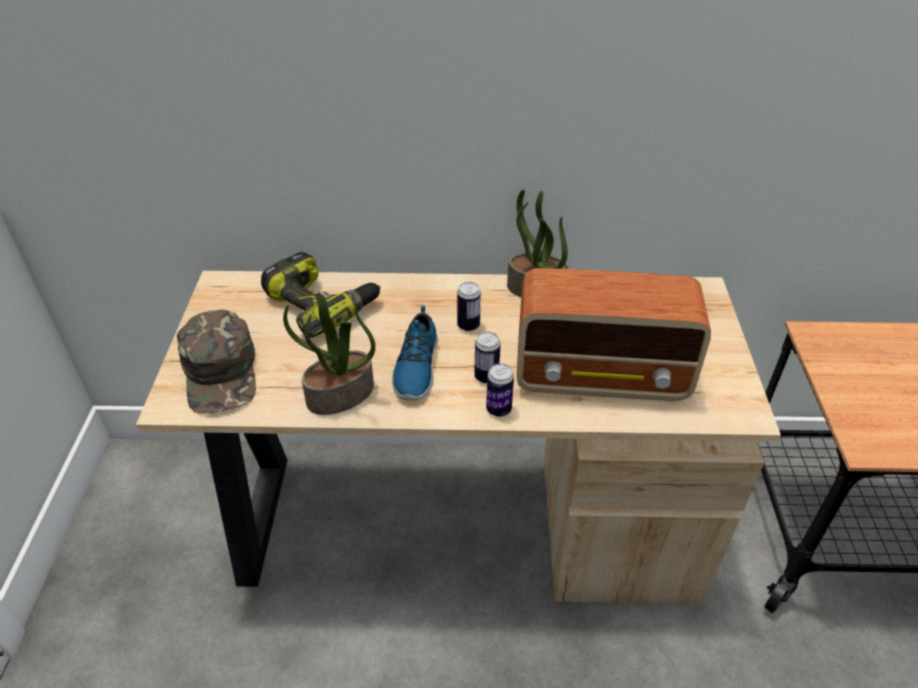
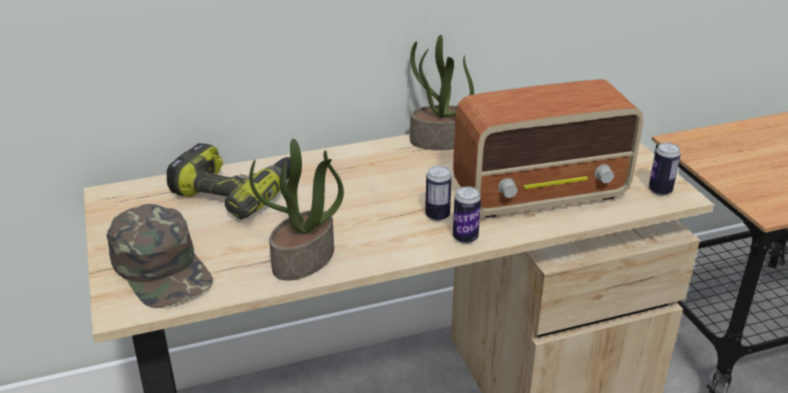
camera: 20 degrees left, 10 degrees down
shoe [392,305,438,400] -> none
can [457,282,481,331] -> can moved to [649,142,681,196]

